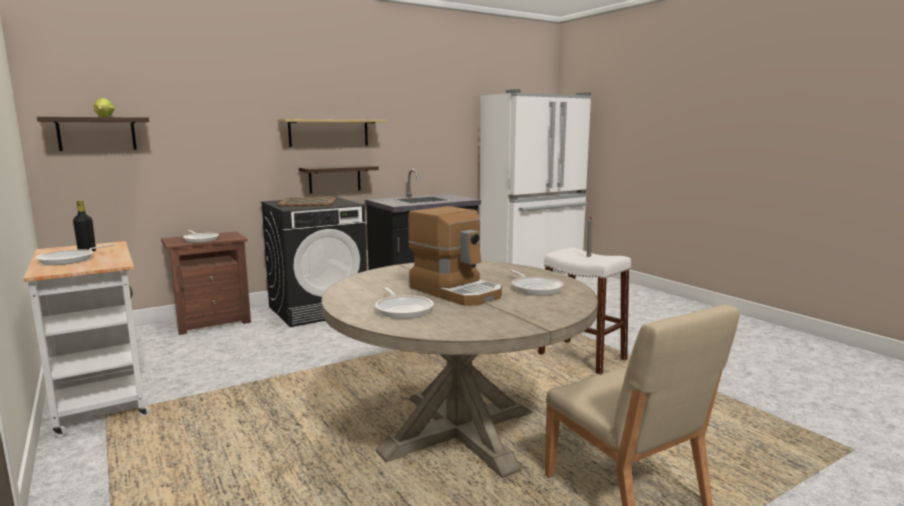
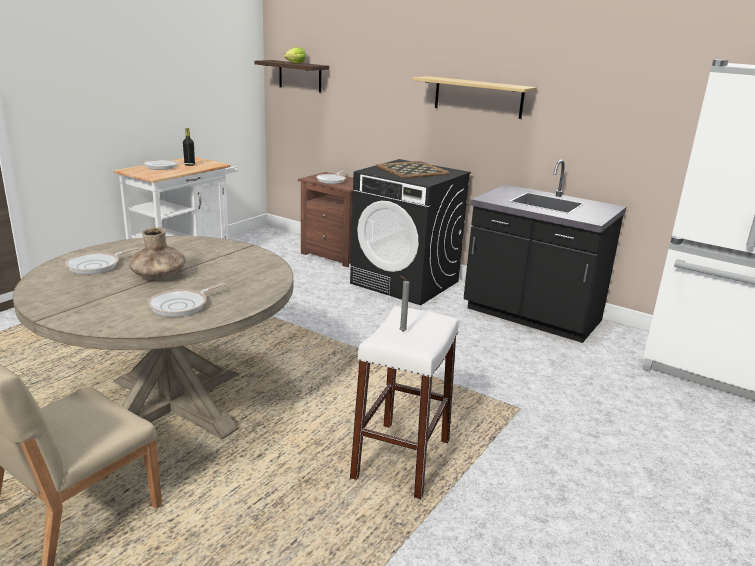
camera: 65 degrees right, 10 degrees up
shelf [299,165,379,194] -> none
coffee machine [408,206,502,306] -> brown vase [129,227,186,280]

